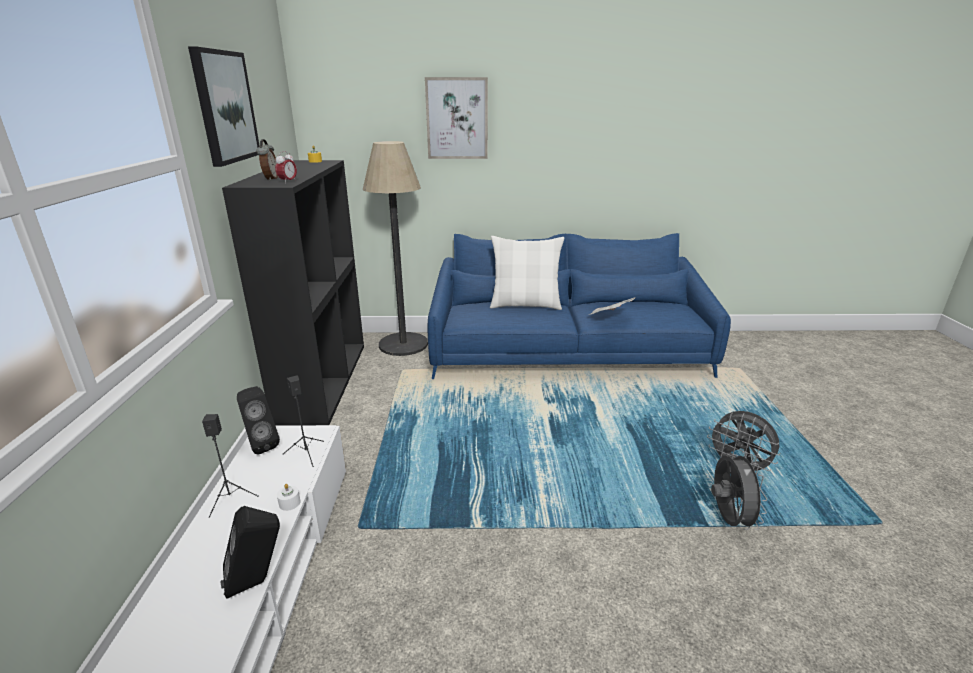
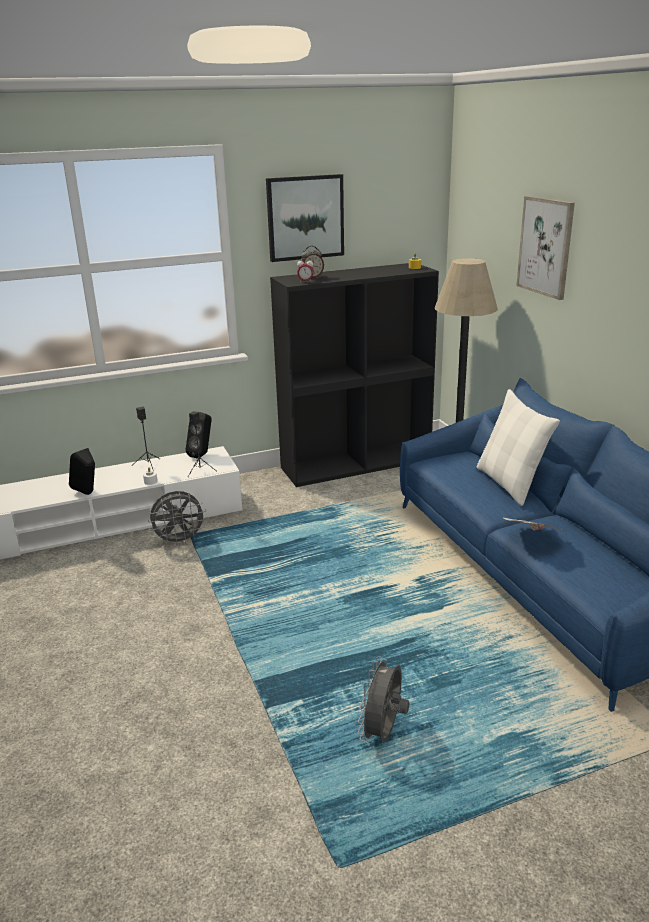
camera: 70 degrees right, 0 degrees up
grey fan [711,451,767,530] -> grey fan moved to [148,491,207,546]

